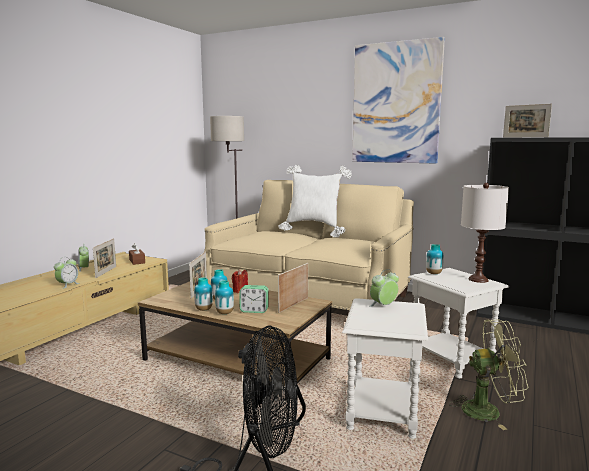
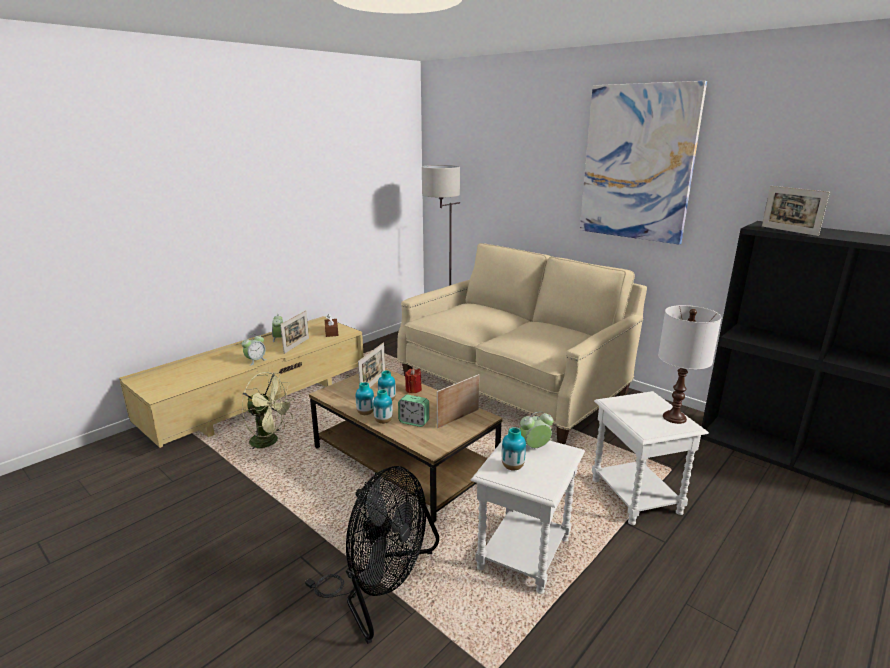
camera: 15 degrees right, 10 degrees up
white pillow [278,165,352,238] -> none
vase [426,244,444,274] -> vase moved to [502,427,526,471]
green fan [449,319,528,430] -> green fan moved to [242,372,295,449]

